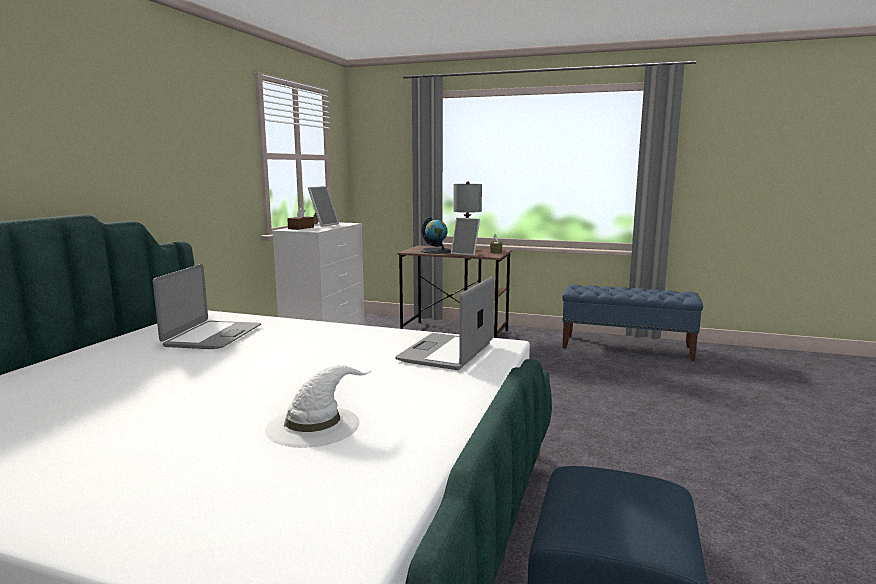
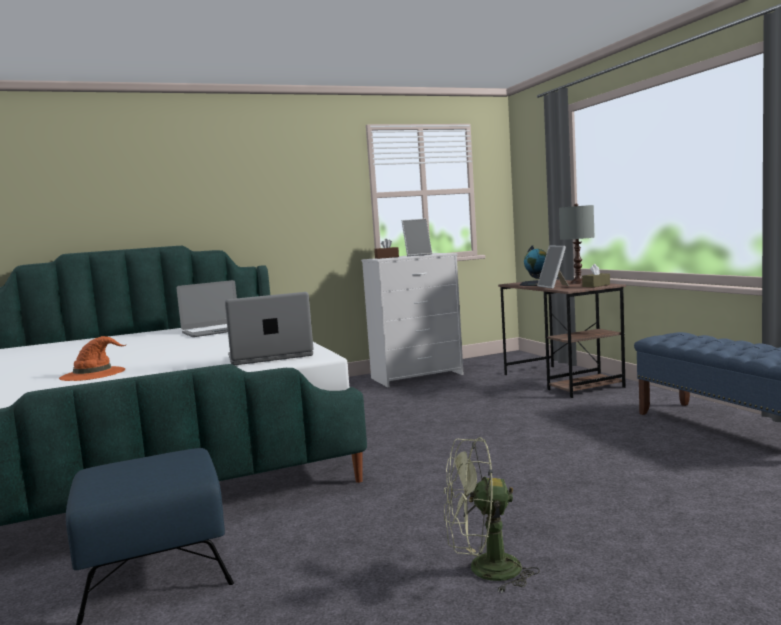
camera: 50 degrees right, 5 degrees down
white hat [265,365,371,448] -> orange hat [59,336,126,381]
none -> green fan [444,437,540,593]

